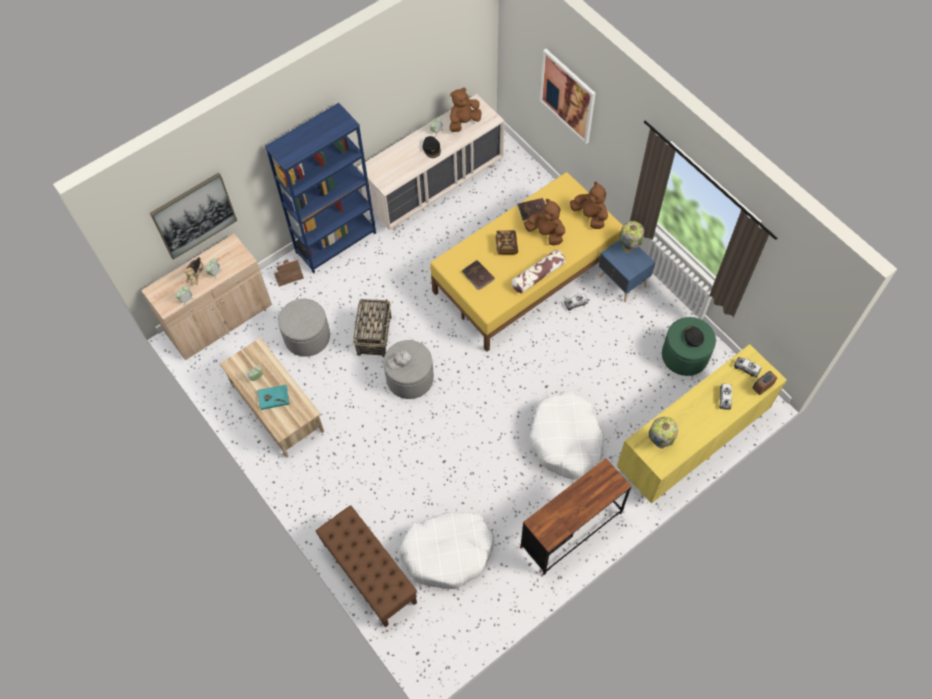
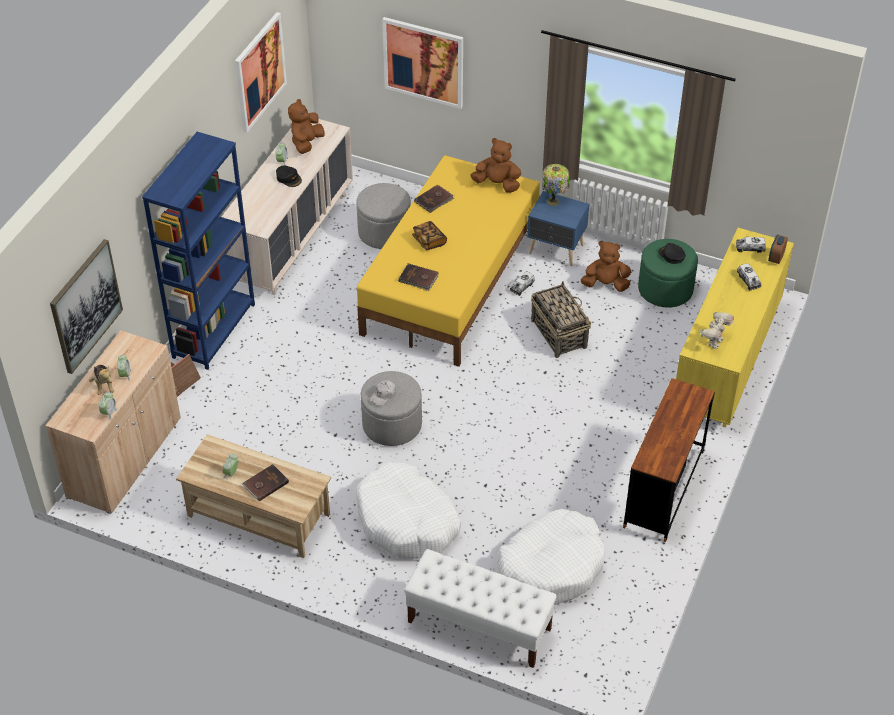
camera: 30 degrees left, 15 degrees down
turquoise book [257,385,289,410] -> brown book [242,464,289,501]
grey ottoman [278,299,330,357] -> grey ottoman moved to [356,183,411,249]
brown bench [316,505,417,628] -> white bench [404,549,557,668]
basket [353,299,392,358] -> basket moved to [531,281,591,358]
pillow [511,250,566,294] -> none
brown plush toy [524,199,565,245] -> brown plush toy moved to [580,241,631,292]
white dog bed [530,391,604,480] -> white dog bed moved to [356,462,461,559]
table lamp [649,417,678,448] -> toy robot [700,312,734,349]
none -> picture [235,12,287,133]

